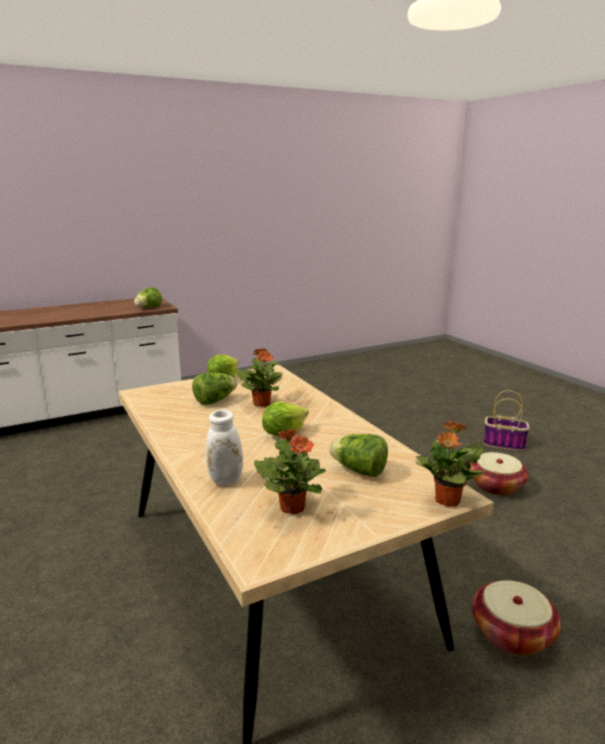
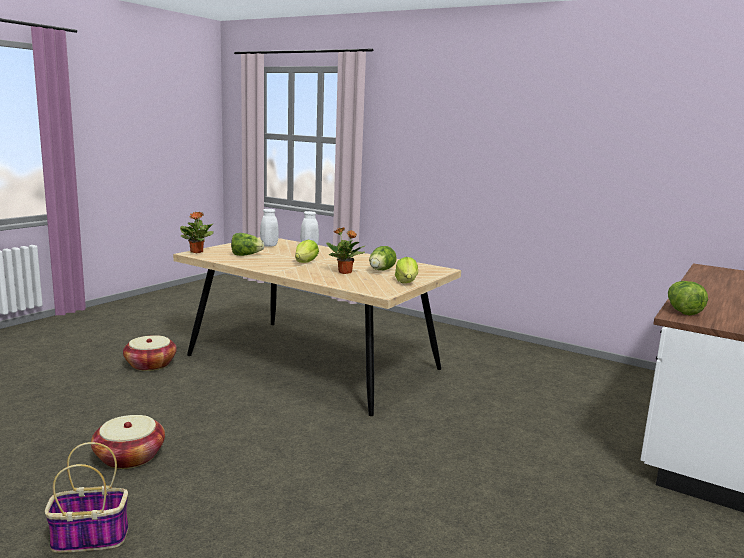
camera: 150 degrees right, 5 degrees down
potted plant [254,428,326,514] -> white vase [260,209,279,247]

